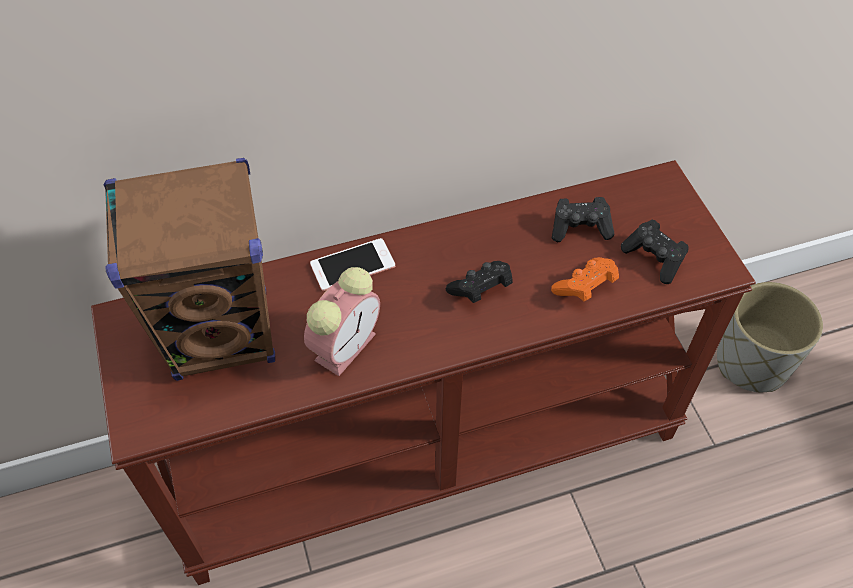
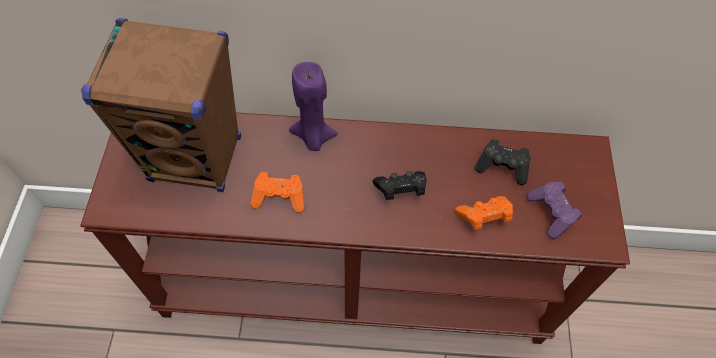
camera: 20 degrees right, 5 degrees up
alarm clock [304,267,380,376] -> orange game controller [250,172,305,213]
phone [310,238,395,291] -> purple candle [289,62,338,151]
black game controller [621,219,689,284] -> purple game controller [527,182,582,239]
grey planter [717,282,823,392] -> none

